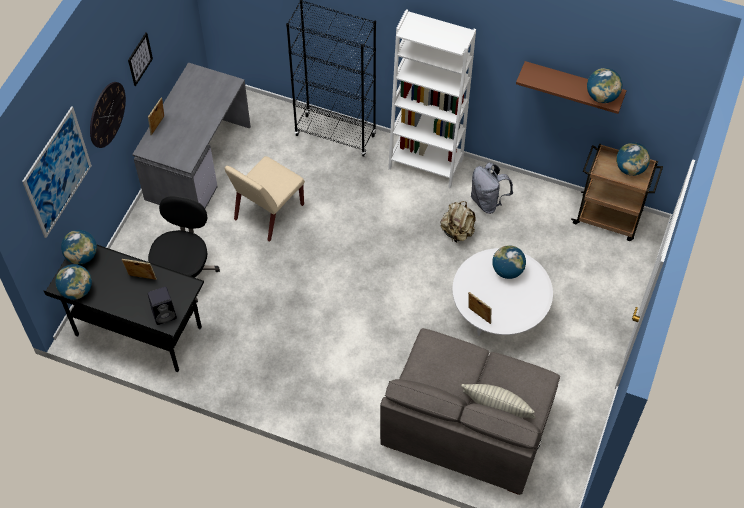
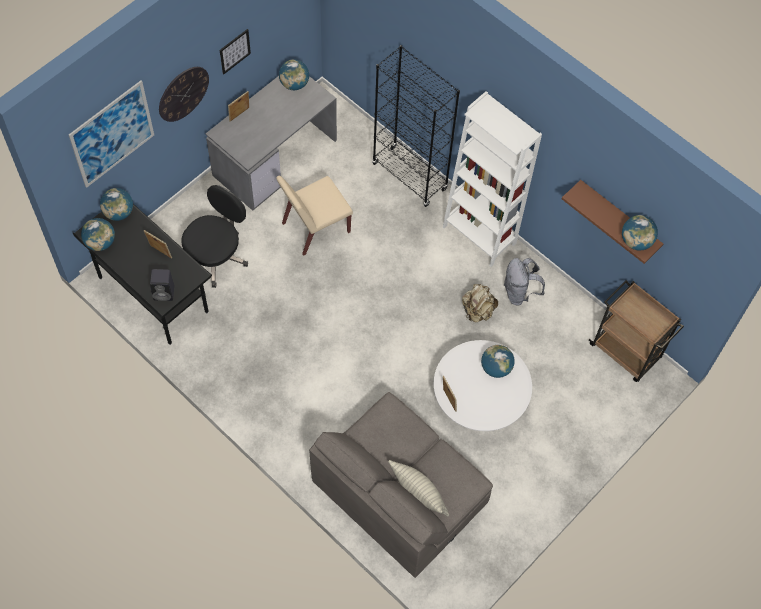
camera: 20 degrees right, 5 degrees up
globe [616,143,650,176] -> globe moved to [279,59,309,90]

